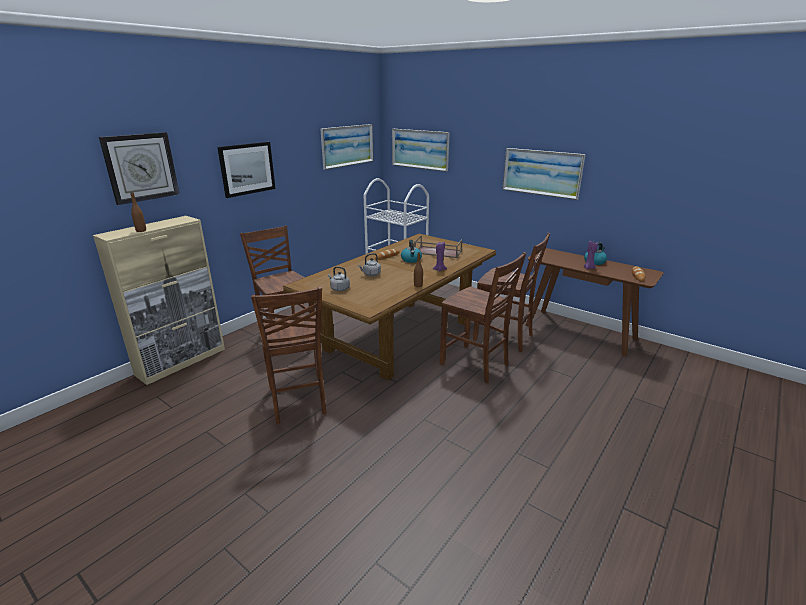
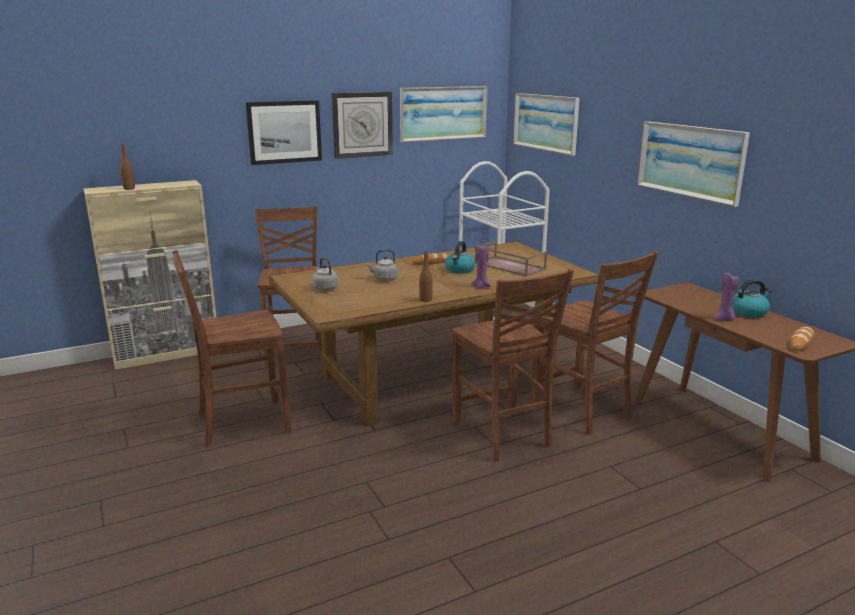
camera: 25 degrees right, 5 degrees down
wall clock [99,132,180,205] -> wall clock moved to [332,92,393,159]
brown chair [251,287,326,424] -> brown chair turned 60 degrees clockwise [173,250,291,446]

